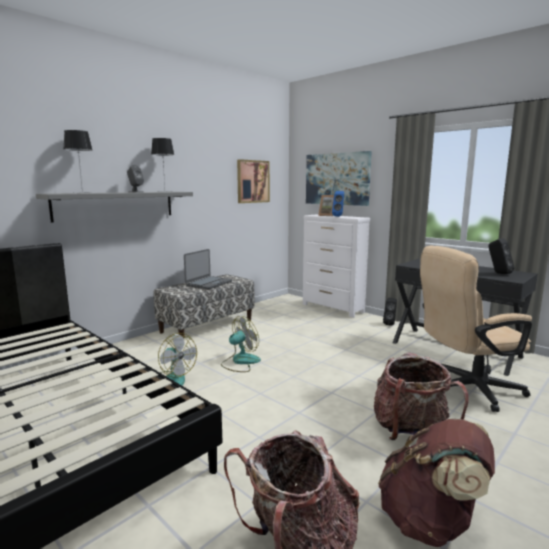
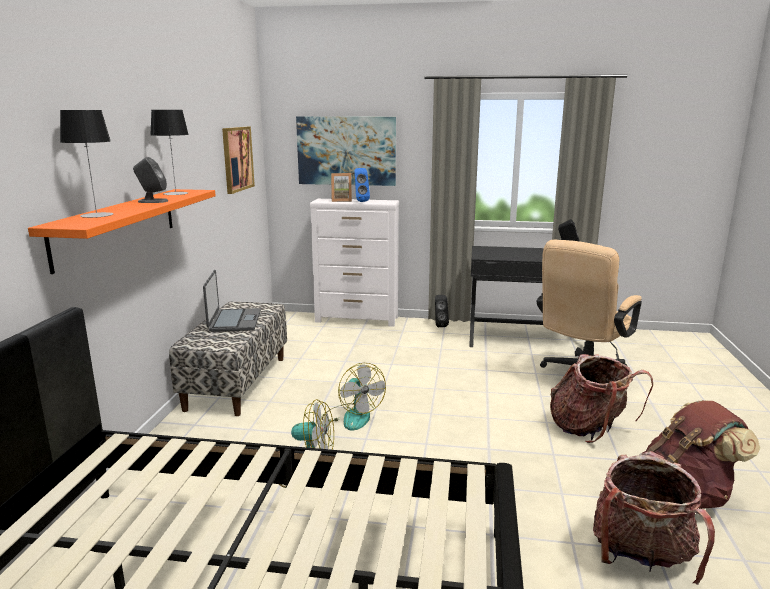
camera: 35 degrees left, 5 degrees up
grey shelf [36,192,193,223] -> orange shelf [28,189,216,274]
fan [221,316,261,372] -> fan turned 135 degrees clockwise [322,363,386,431]

